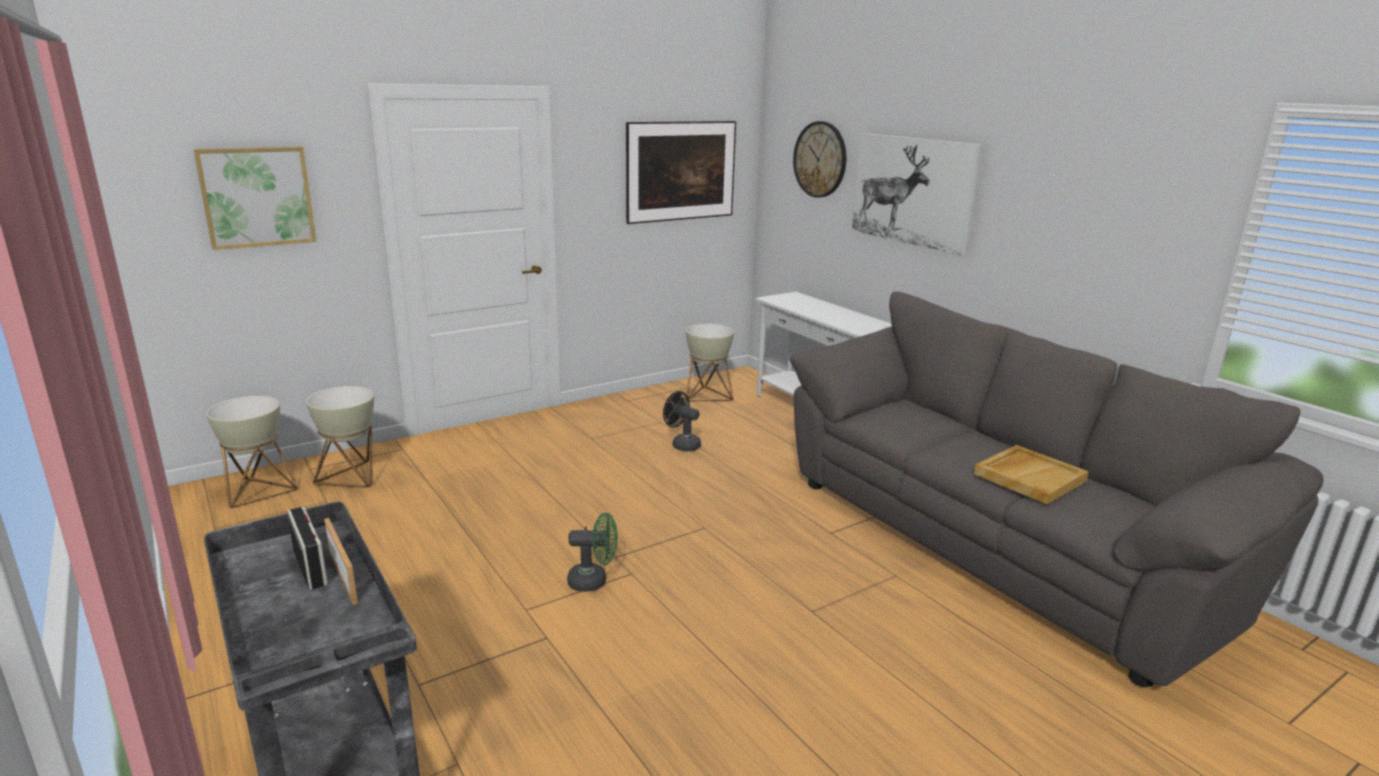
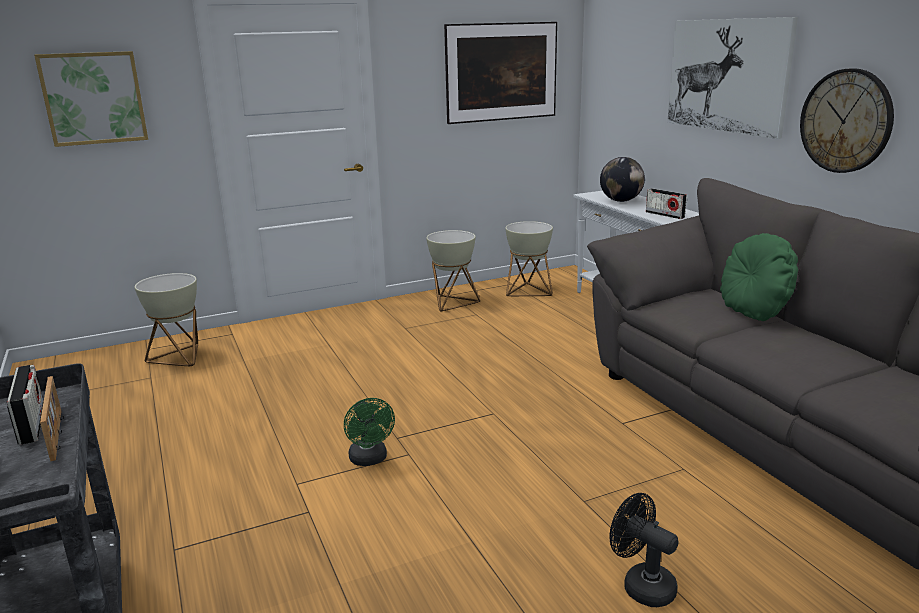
camera: 10 degrees right, 0 degrees up
planter [206,396,298,508] -> planter moved to [426,230,480,311]
green fan [567,513,618,592] -> green fan turned 60 degrees clockwise [344,398,395,466]
black fan [663,391,701,451] -> black fan moved to [610,493,678,607]
wall clock [793,121,846,198] -> wall clock moved to [800,68,894,173]
beige tray [974,445,1089,504] -> none
none -> globe [600,157,645,202]
none -> radio [646,188,687,219]
none -> green pillow [720,233,798,321]

